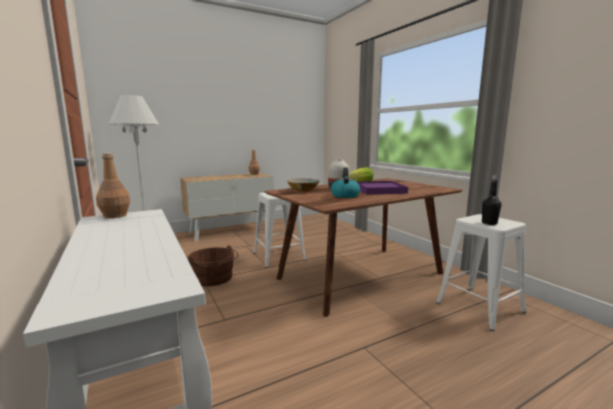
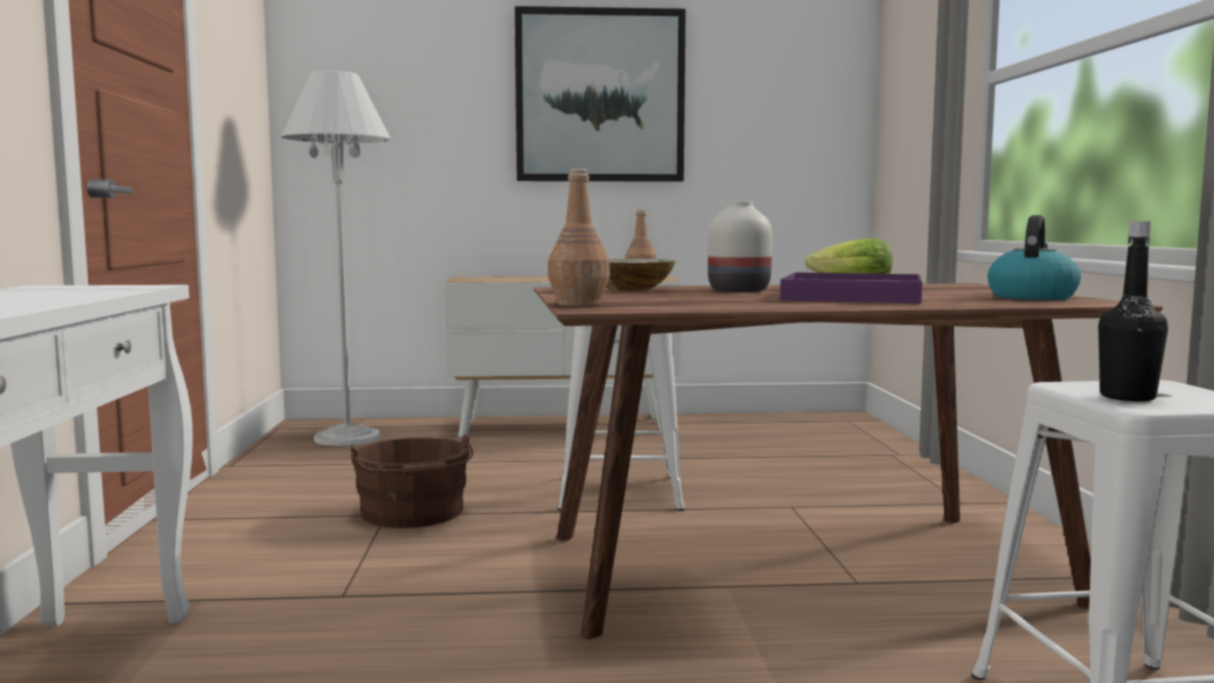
camera: 25 degrees right, 5 degrees down
brown bottle [96,153,130,218] -> brown bottle moved to [548,169,610,306]
kettle [331,168,360,198] -> kettle moved to [988,215,1081,300]
none -> picture [515,6,686,182]

